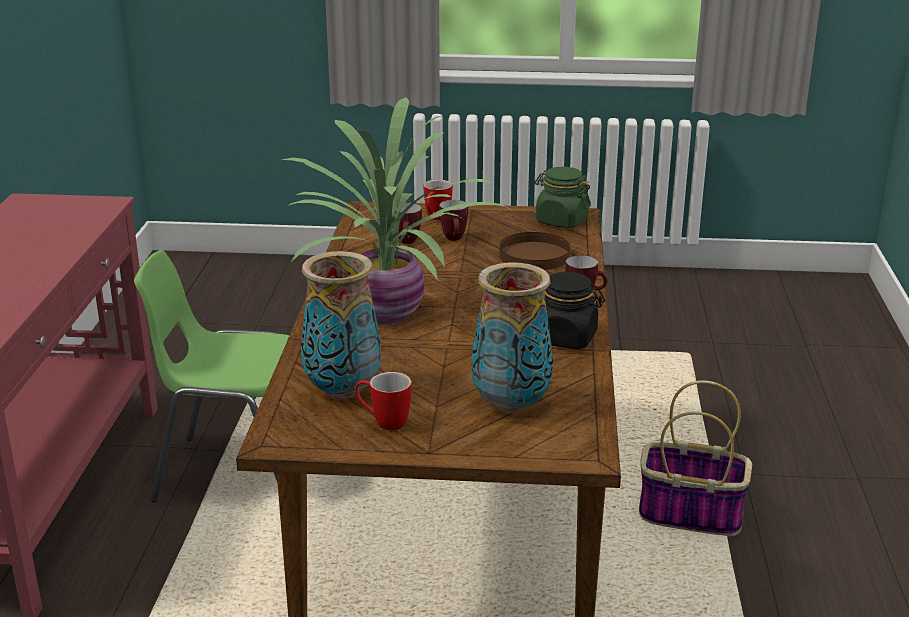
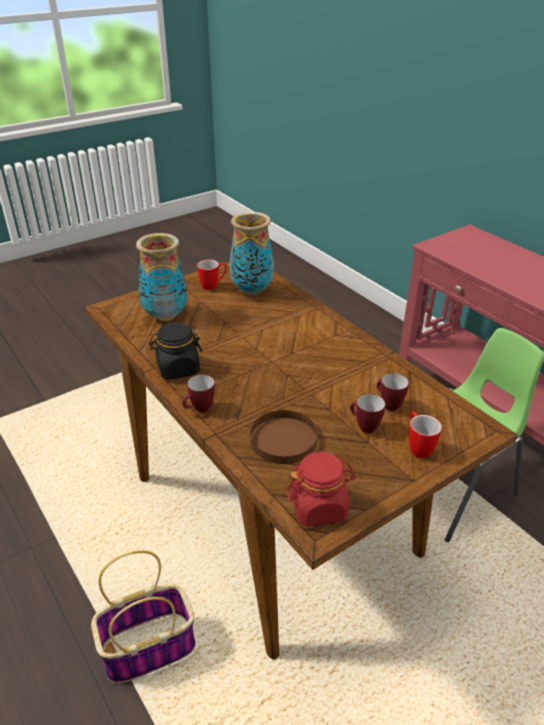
camera: 140 degrees right, 10 degrees up
potted plant [282,97,508,324] -> none
green jar [535,167,591,228] -> red jar [287,452,356,527]

